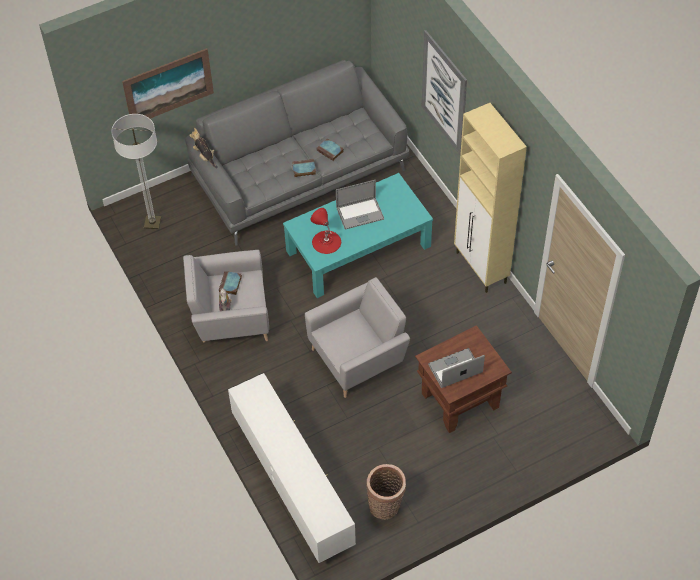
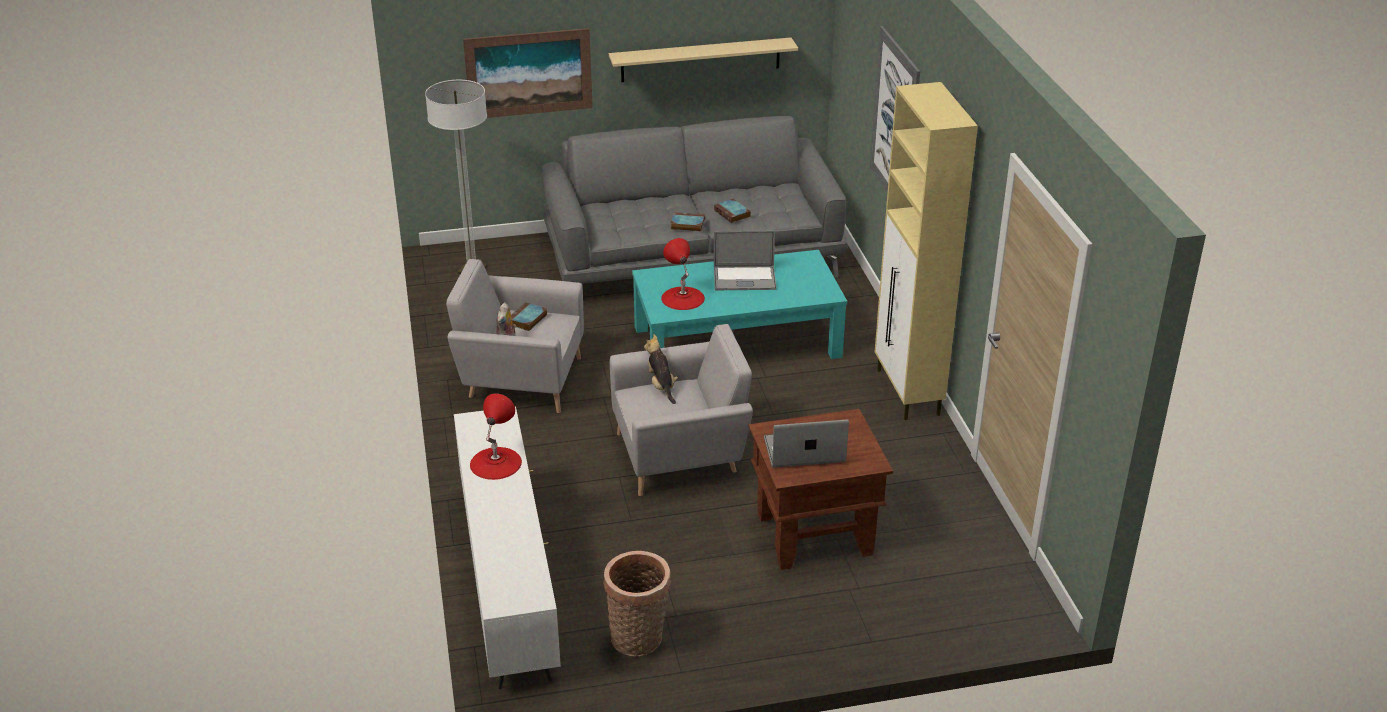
camera: 15 degrees right, 20 degrees down
plush toy [189,128,218,168] -> plush toy moved to [644,334,678,404]
none -> red table lamp [470,393,522,480]
none -> beige shelf [609,37,798,82]

